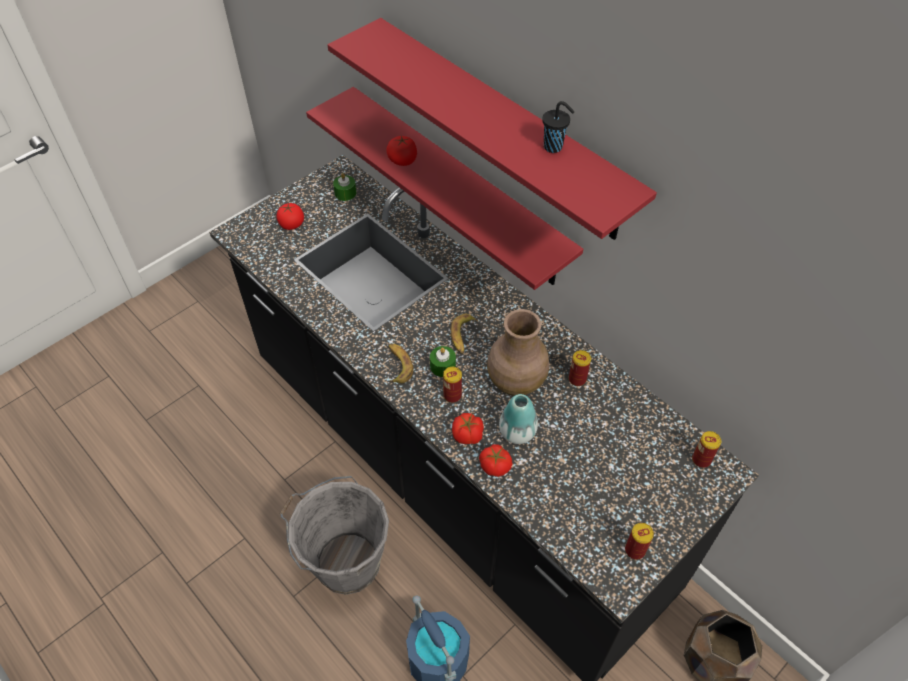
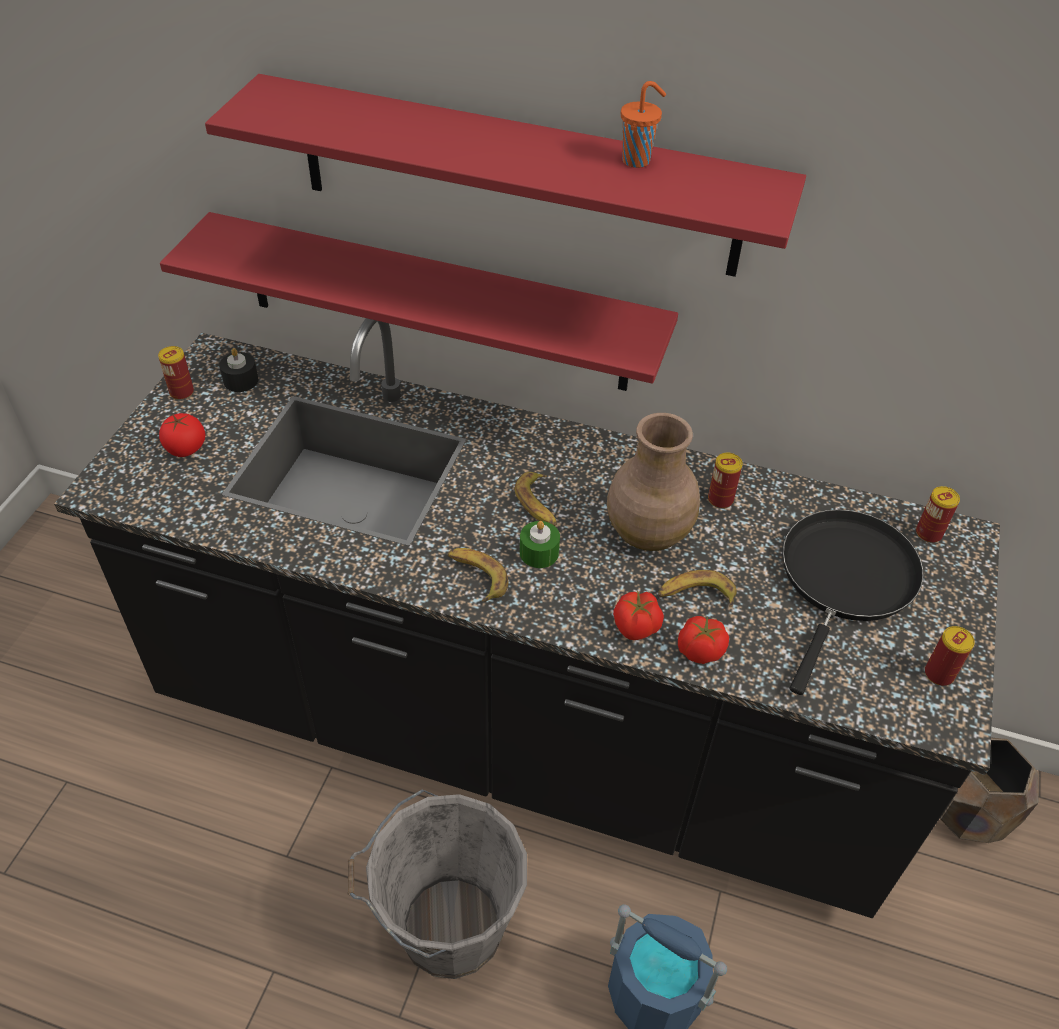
camera: 30 degrees left, 5 degrees down
green candle [333,173,356,201] -> black candle [219,348,259,392]
tomato [386,135,417,166] -> none
can [443,367,462,403] -> can moved to [158,346,194,400]
vase [499,394,538,444] -> banana [658,570,737,608]
black cup [543,101,574,153] -> orange cup [621,81,666,168]
none -> black frying pan [782,509,924,695]

